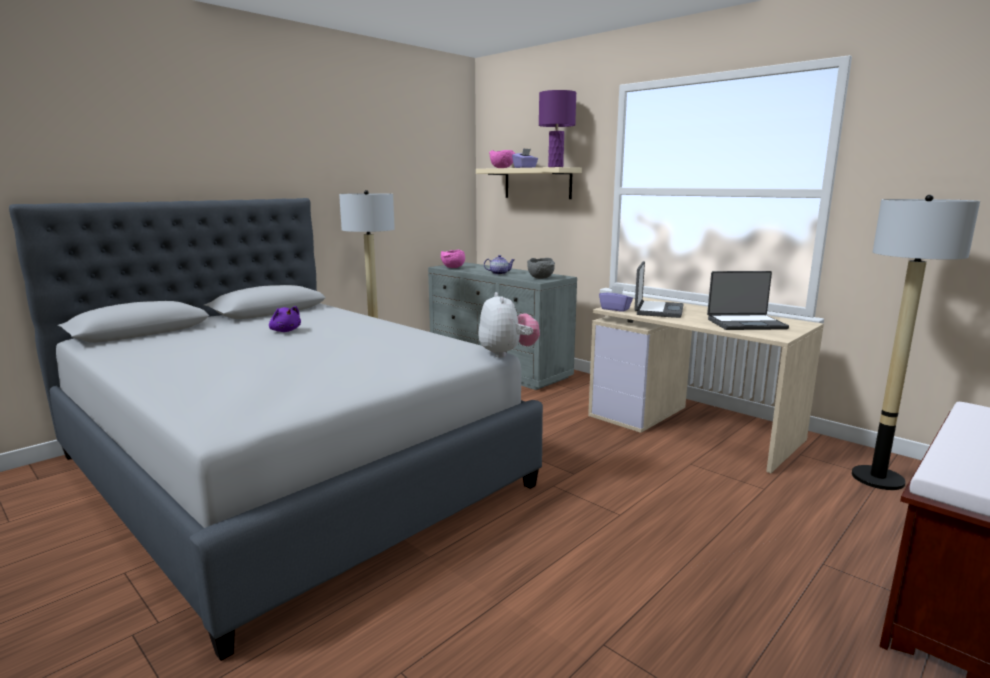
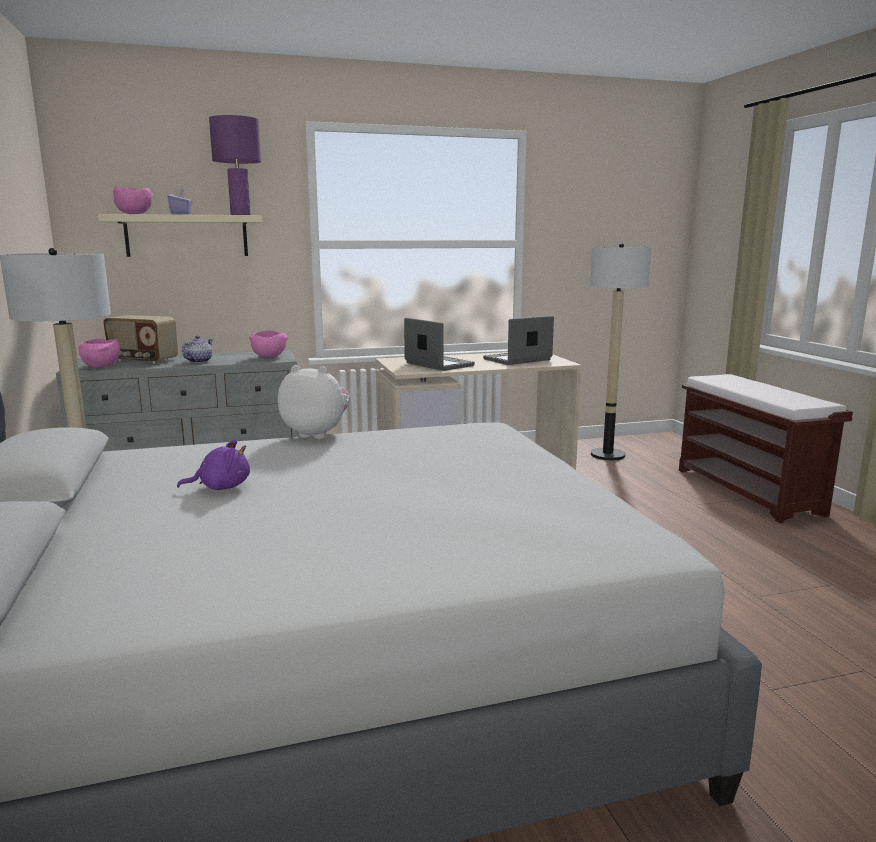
camera: 60 degrees left, 0 degrees up
plush toy [478,292,540,358] -> plush toy moved to [278,365,350,439]
grey bowl [527,258,555,279] -> pink bowl [249,330,288,358]
purple tissue box [599,285,633,312] -> none
laptop [707,271,789,330] -> laptop turned 150 degrees counterclockwise [483,316,554,365]
none -> radio [103,315,178,364]

